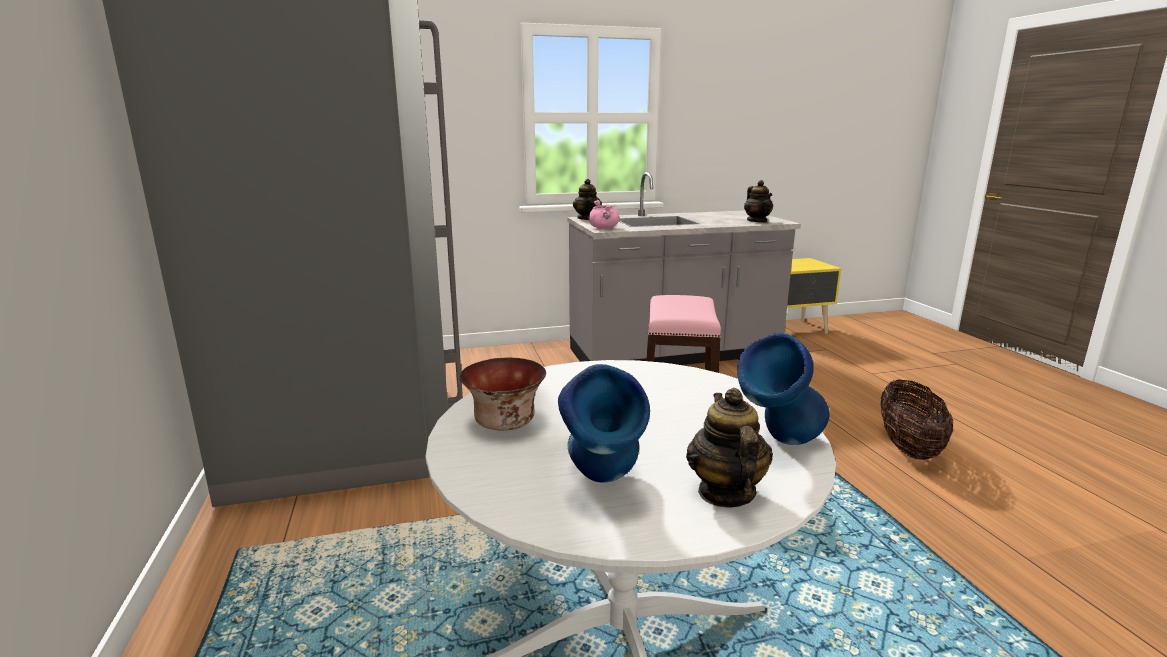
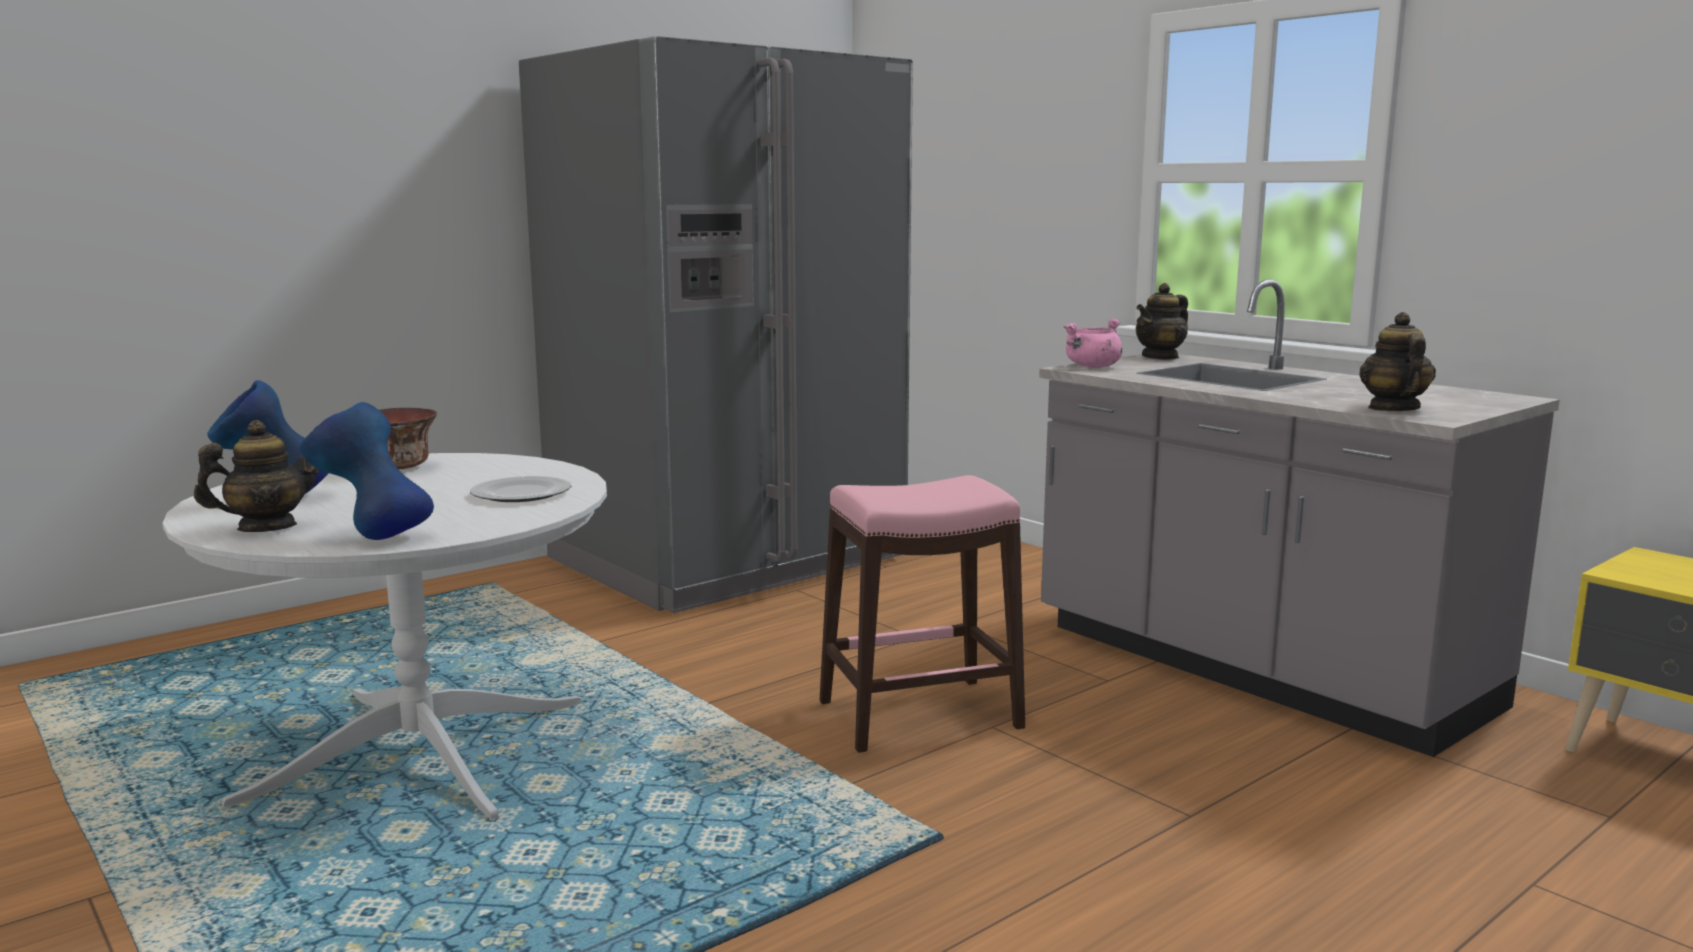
camera: 65 degrees right, 5 degrees down
teapot [744,180,773,223] -> teapot turned 135 degrees clockwise [1359,312,1436,411]
basket [880,379,953,460] -> none
none -> plate [470,476,571,502]

